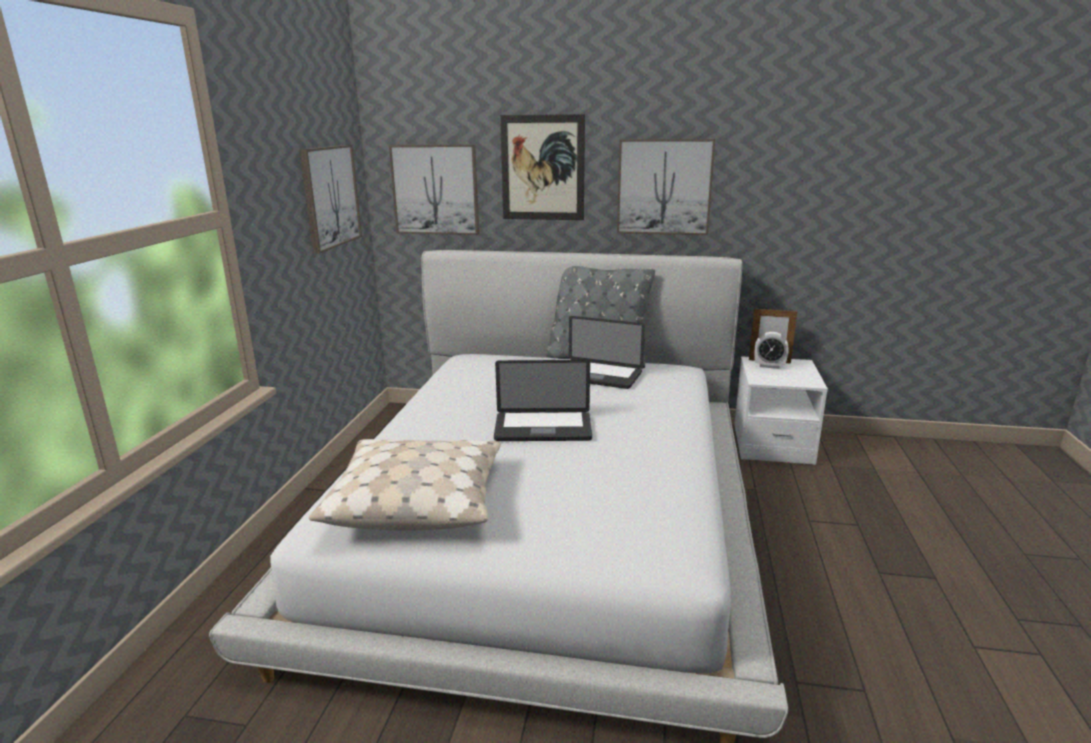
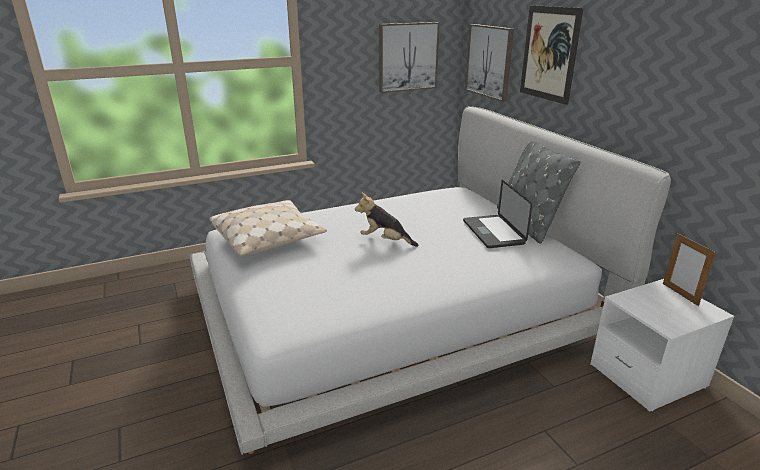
camera: 55 degrees right, 5 degrees up
laptop [494,360,592,441] -> plush toy [355,193,418,247]
picture [617,139,715,235] -> none
alarm clock [754,332,789,369] -> none

